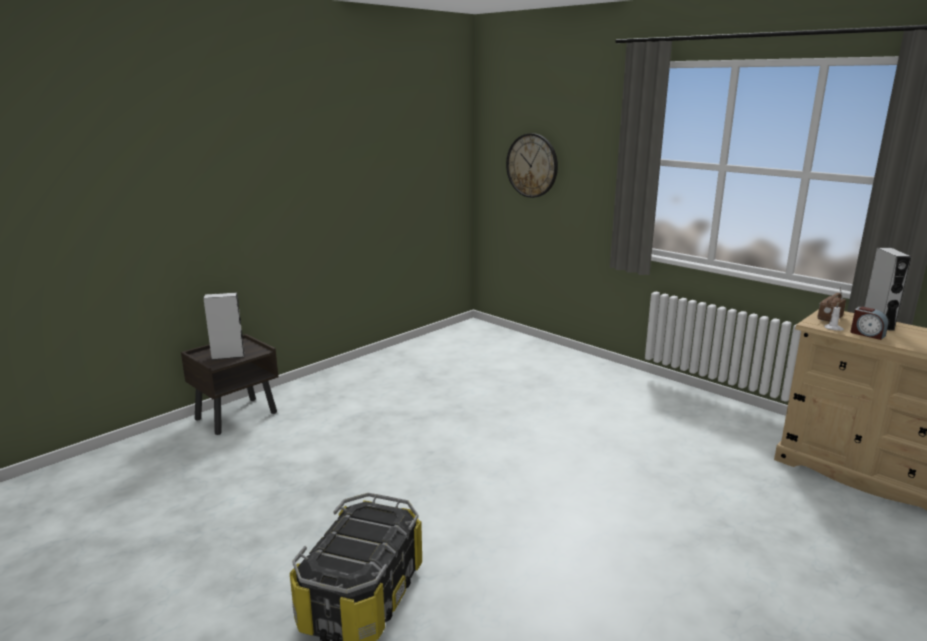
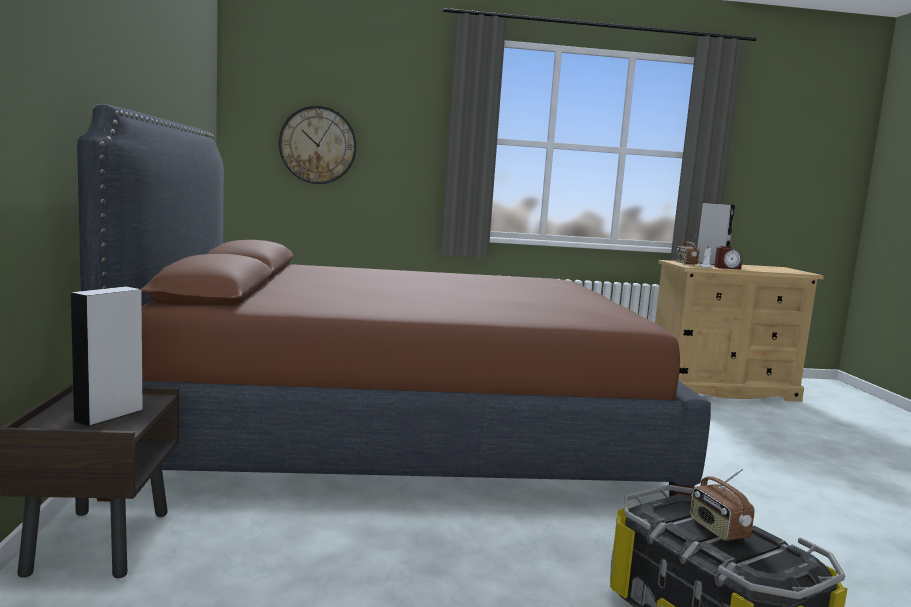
camera: 50 degrees left, 10 degrees down
none -> brown bed [77,104,711,501]
none -> radio [690,469,755,541]

